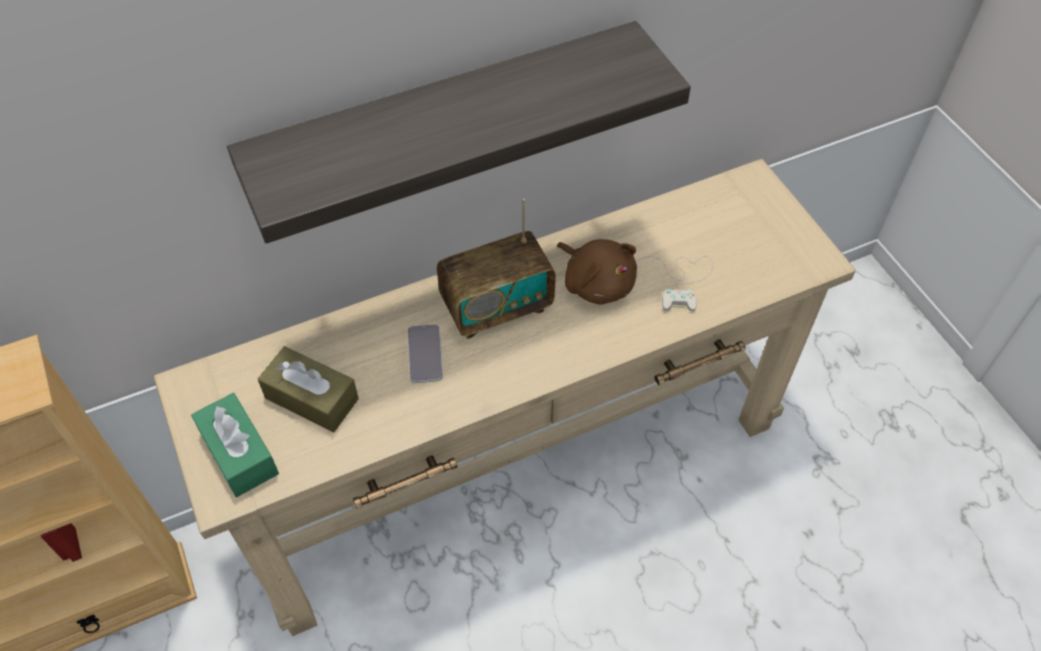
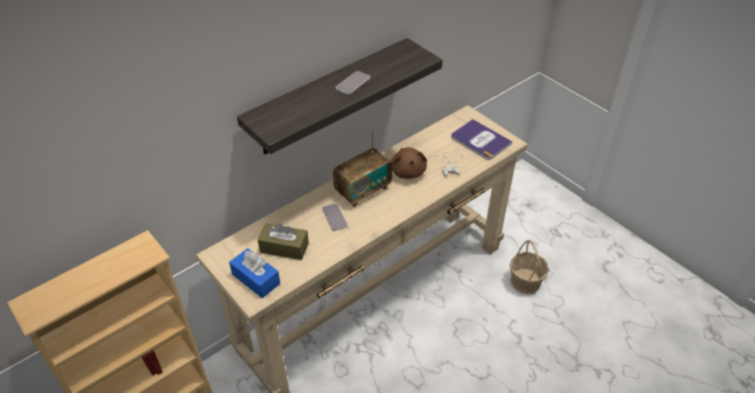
camera: 15 degrees left, 10 degrees down
green tissue box [191,393,279,497] -> blue tissue box [229,248,280,298]
brown plush toy [557,239,637,305] -> brown plush toy turned 45 degrees clockwise [391,147,427,179]
none -> phone [335,71,370,95]
none -> book [451,119,513,160]
none -> basket [510,240,549,294]

